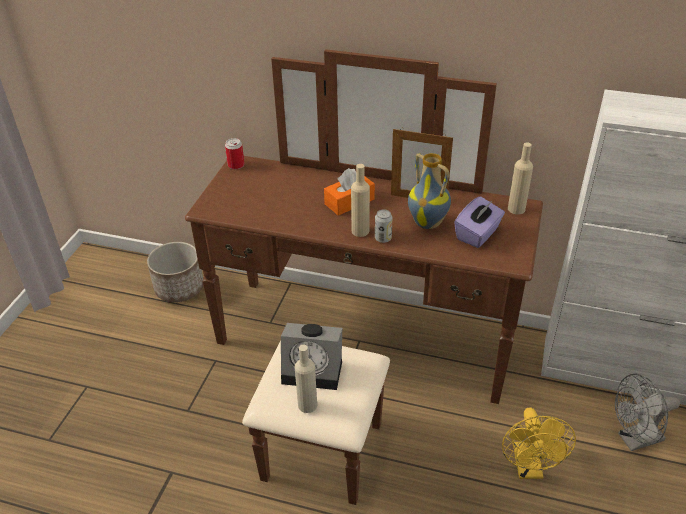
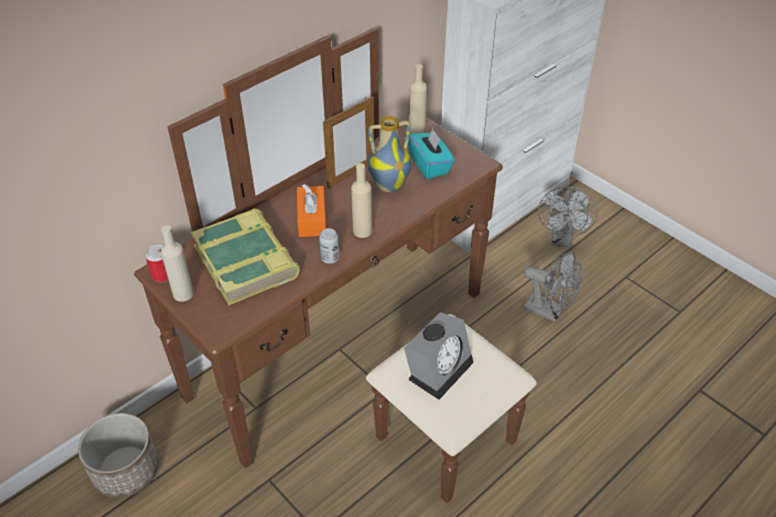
camera: 60 degrees left, 5 degrees up
beige bottle [294,344,317,413] -> beige bottle moved to [161,225,194,302]
can [375,209,392,243] -> can moved to [319,228,339,264]
purple tissue box [454,196,505,248] -> turquoise tissue box [408,128,455,179]
yellow fan [502,407,576,479] -> grey fan [523,251,582,322]
none -> book [191,209,300,306]

